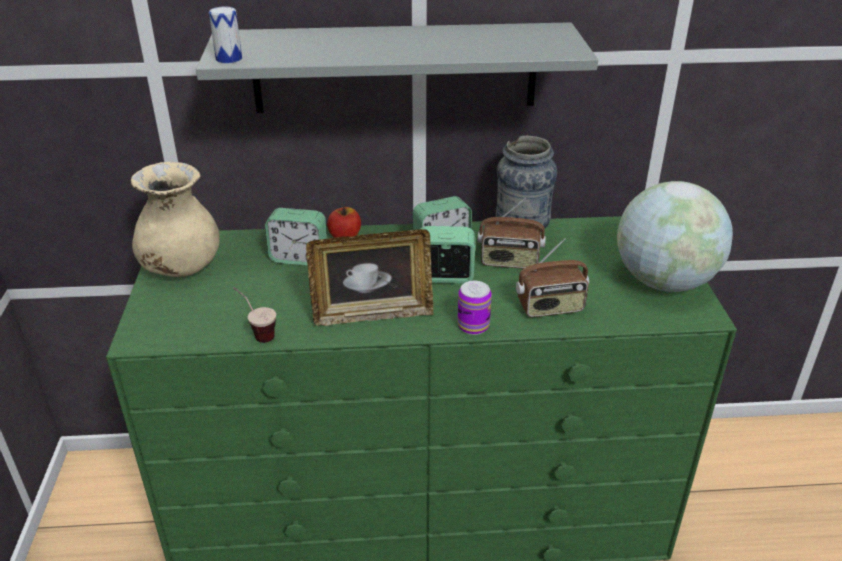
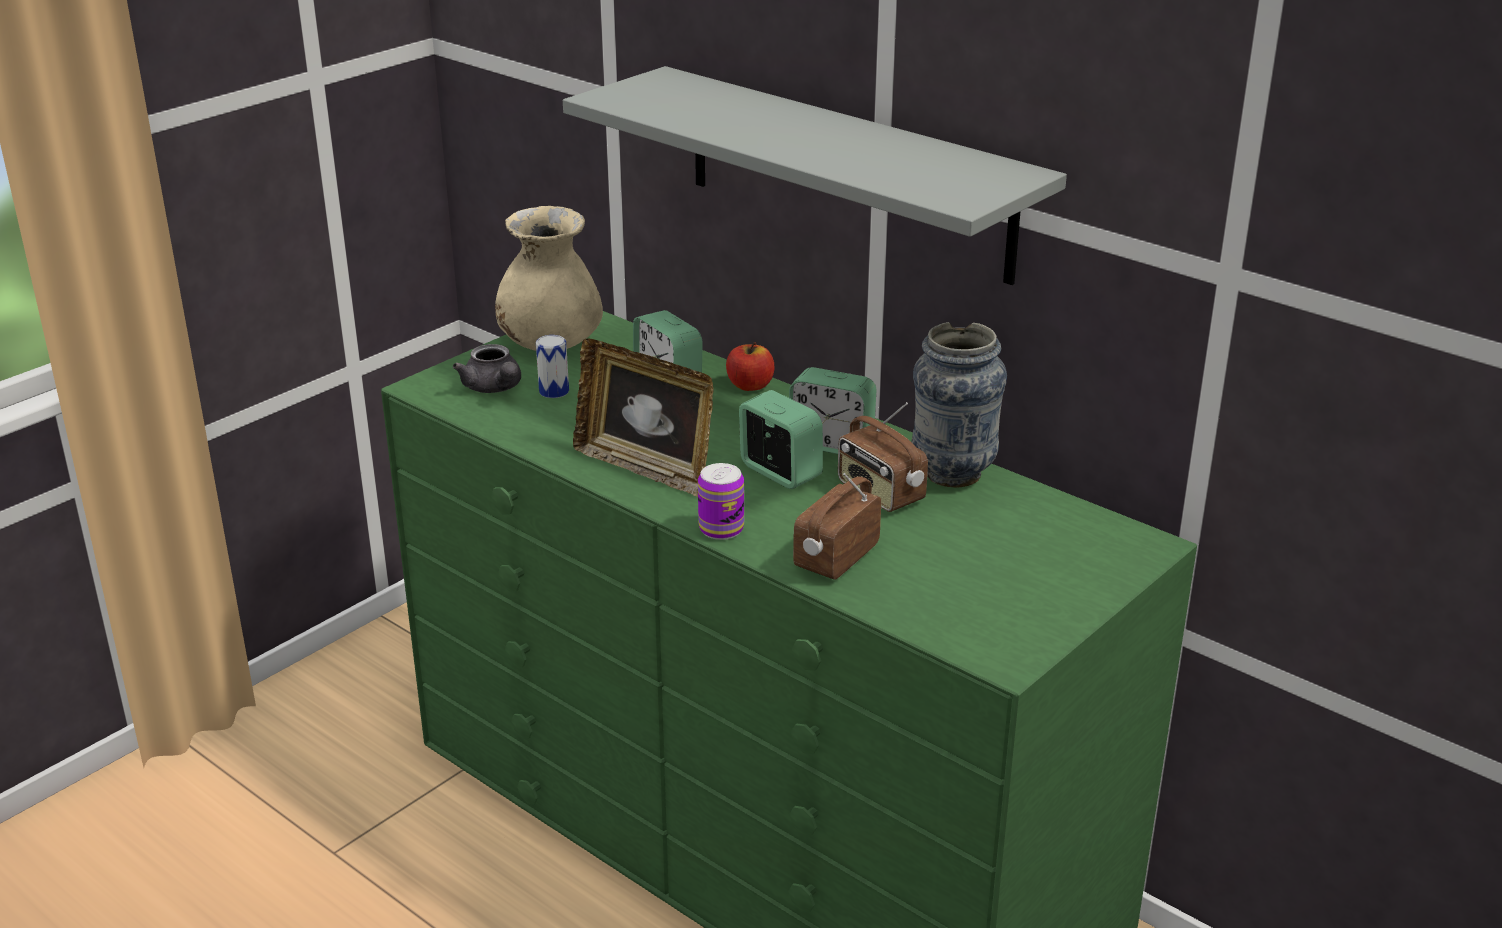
camera: 45 degrees right, 5 degrees down
can [209,7,242,64] -> can moved to [536,335,569,398]
cup [233,287,276,343] -> none
radio [516,238,589,317] -> radio turned 90 degrees clockwise [793,473,881,580]
globe [617,181,733,292] -> none
none -> grey teapot [453,344,521,393]

